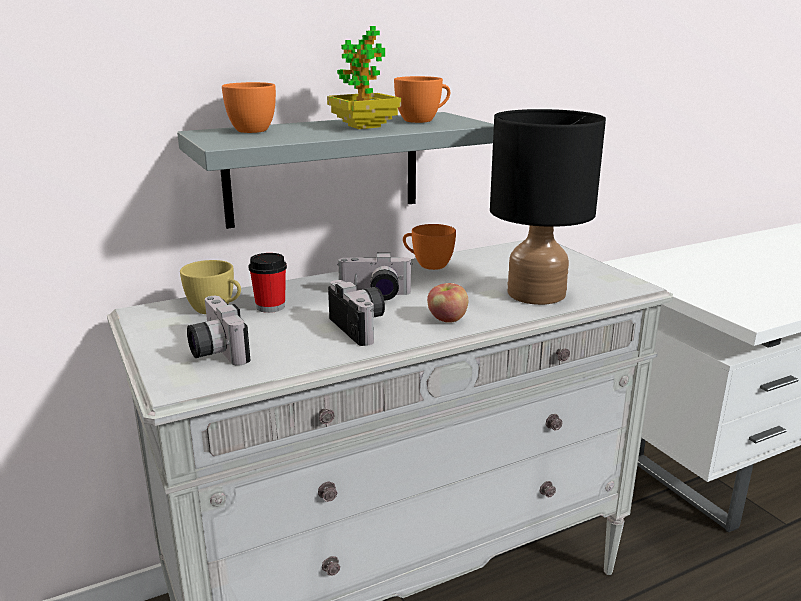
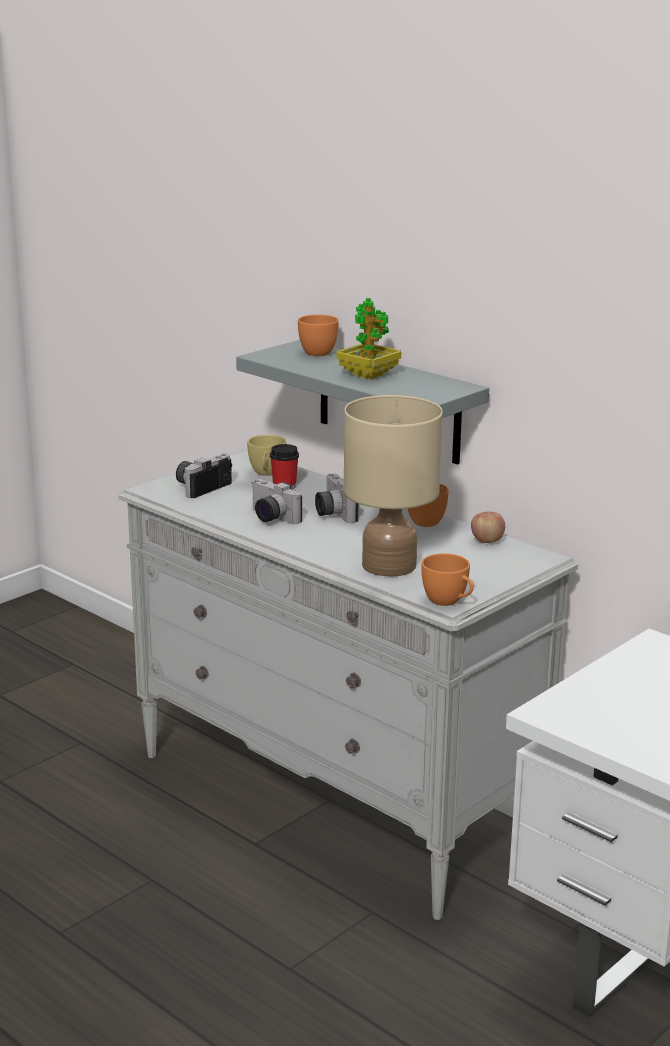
camera: 70 degrees right, 0 degrees up
camera [328,280,385,346] -> camera turned 90 degrees clockwise [252,479,302,524]
orange cup [394,76,450,123] -> orange cup moved to [421,553,474,606]
apple [427,283,468,322] -> apple moved to [471,512,505,543]
black table lamp [490,109,606,305] -> beige table lamp [344,395,443,576]

